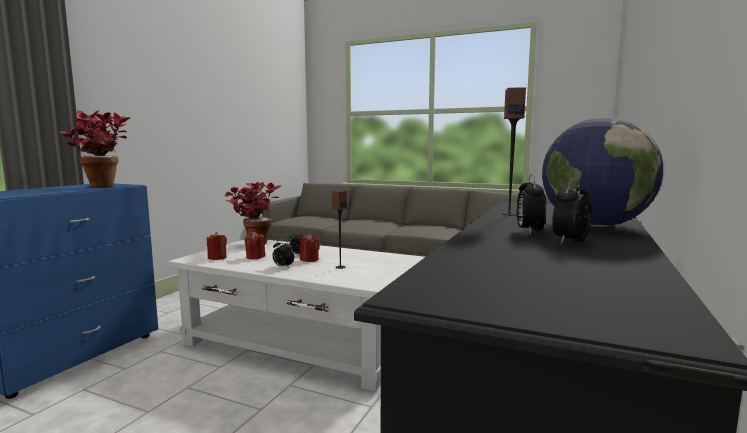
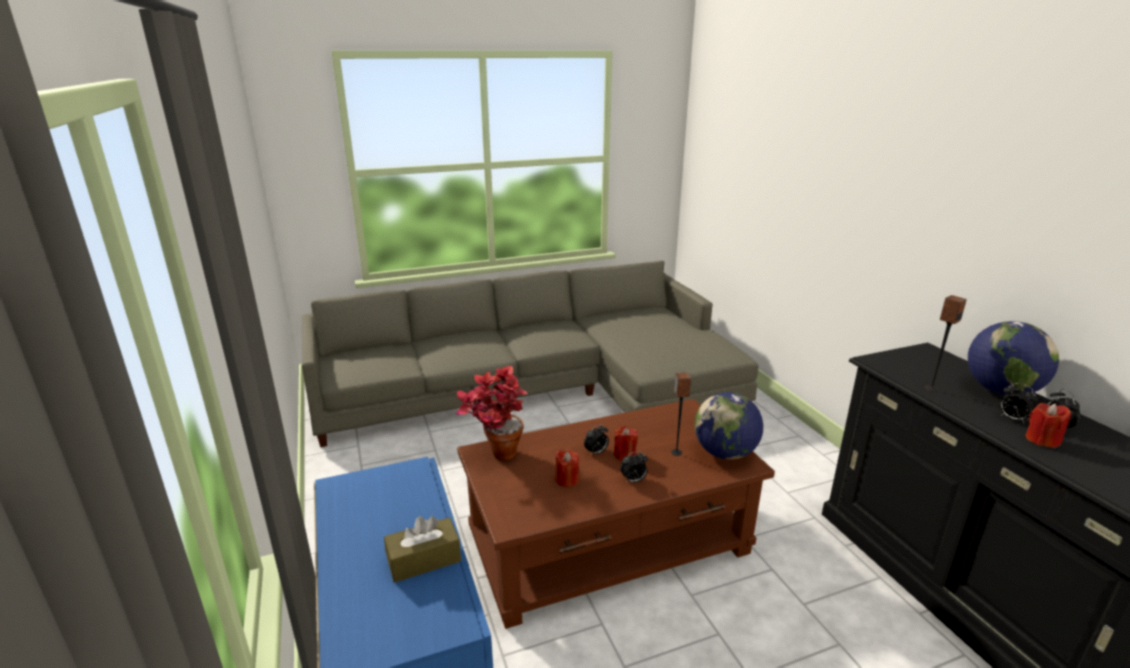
camera: 45 degrees left, 15 degrees up
potted plant [60,110,131,188] -> none
white coffee table [168,240,425,391] -> brown coffee table [457,399,775,629]
red candle [207,232,227,260] -> red candle moved to [1025,403,1071,448]
none -> brown tissue box [384,516,461,583]
none -> globe [695,392,763,460]

